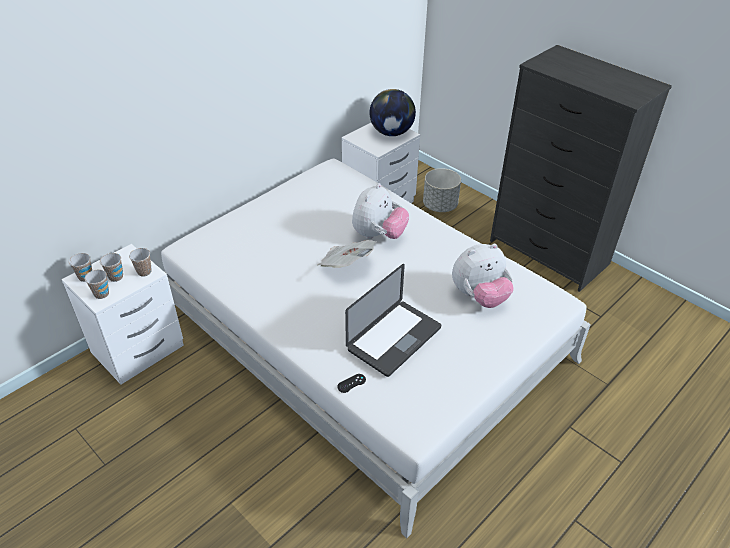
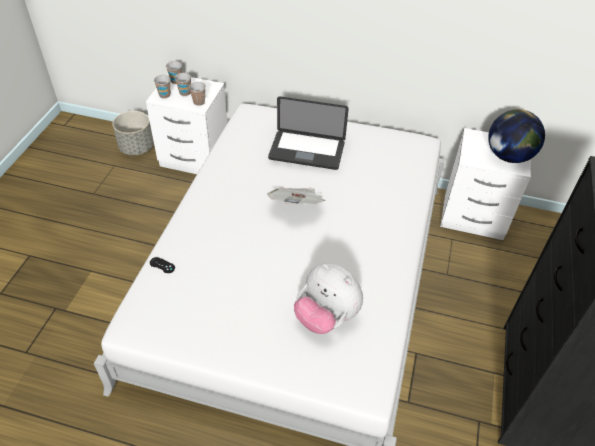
camera: 60 degrees right, 5 degrees up
laptop [345,264,441,377] -> laptop moved to [268,96,349,170]
plush toy [352,183,409,239] -> none
grey planter [423,168,461,212] -> grey planter moved to [113,111,154,155]

